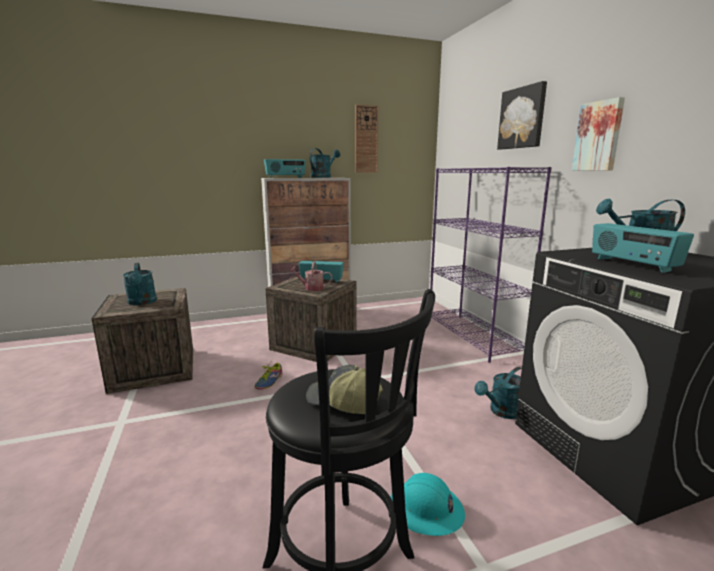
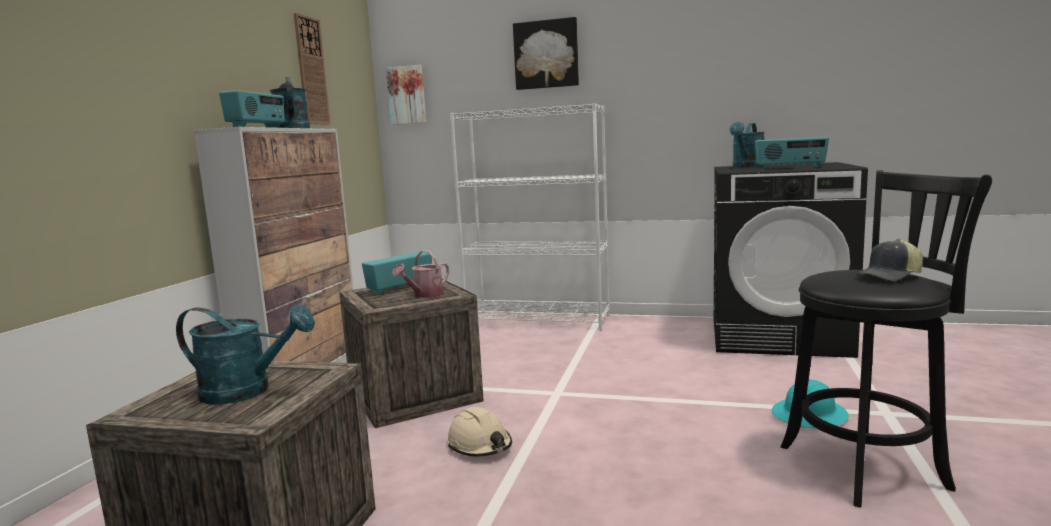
camera: 55 degrees left, 5 degrees down
shoe [254,362,282,389] -> beige hard hat [447,407,512,457]
purple bookcase [430,167,552,363] -> white bookcase [450,103,610,331]
turquoise watering can [475,367,522,419] -> none
picture [572,97,625,171] -> picture moved to [386,65,426,125]

